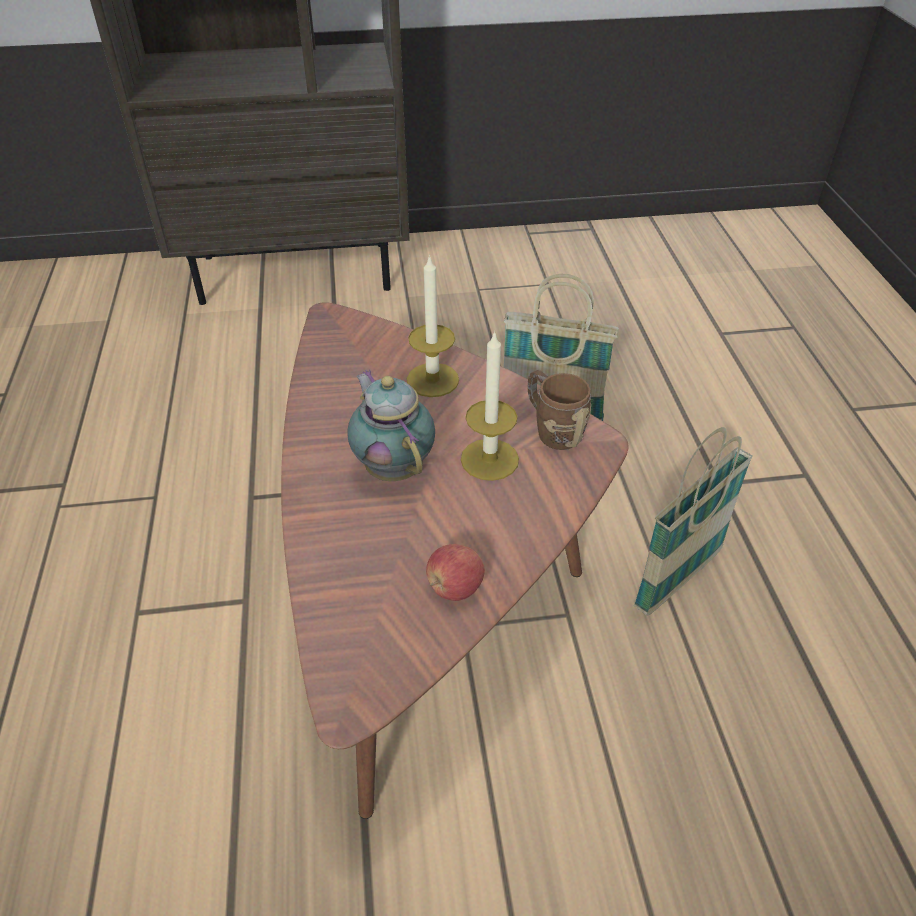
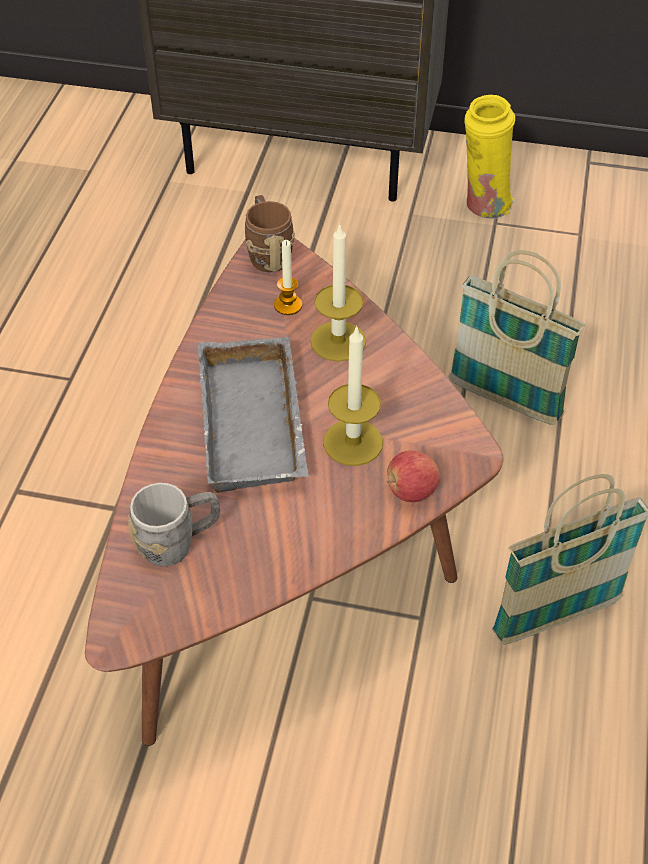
camera: 20 degrees right, 5 degrees up
teapot [347,369,435,481] -> grey tray [197,337,309,493]
apple [426,544,485,601] -> apple moved to [387,450,440,502]
brown mug [528,370,591,450] -> brown mug moved to [245,195,295,272]
none -> grey mug [128,483,220,567]
none -> candle [274,240,302,315]
none -> yellow vase [464,95,515,219]

